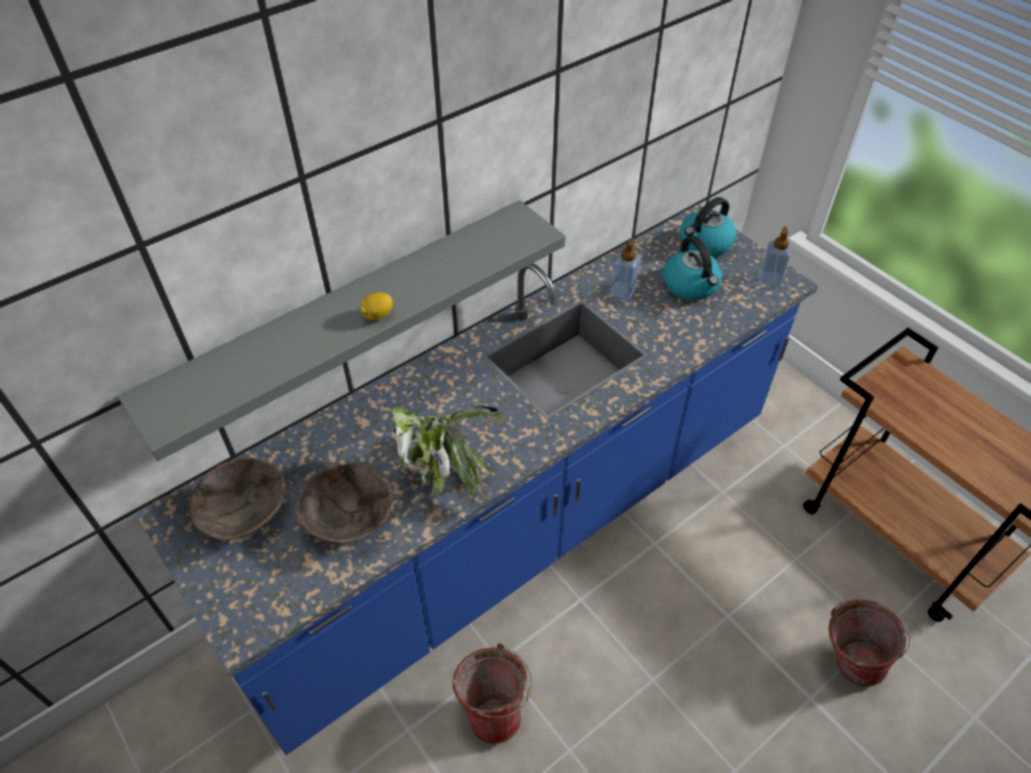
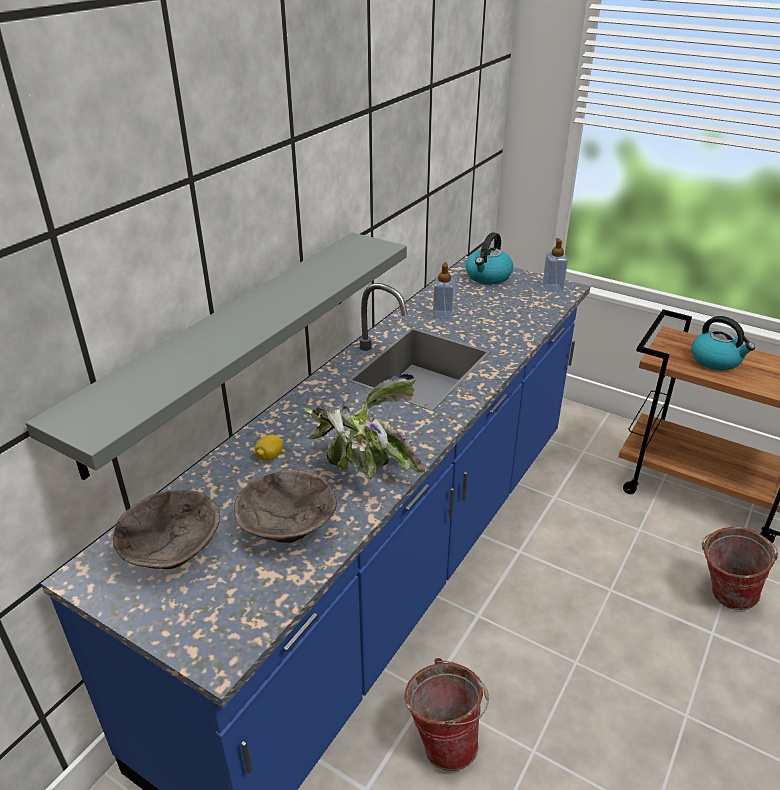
camera: 20 degrees left, 15 degrees down
lemon [361,293,393,320] -> lemon moved to [255,435,283,461]
kettle [663,236,722,300] -> kettle moved to [691,316,755,371]

